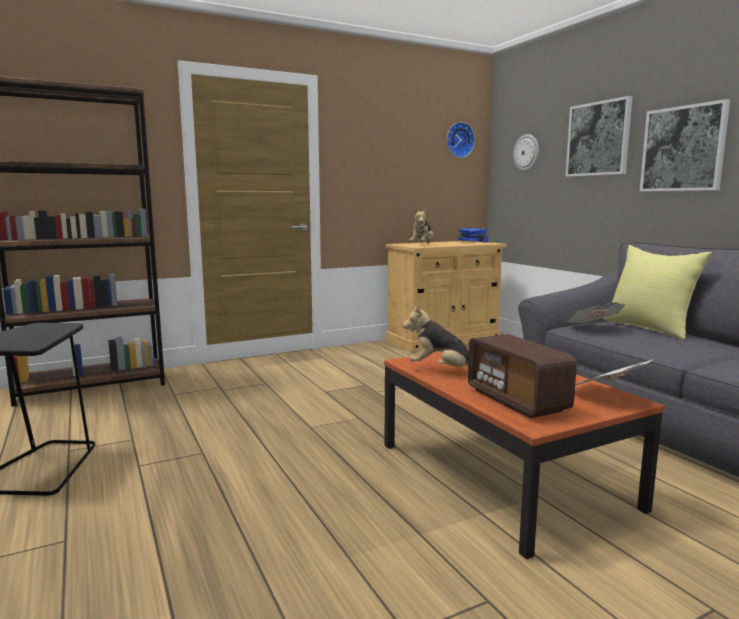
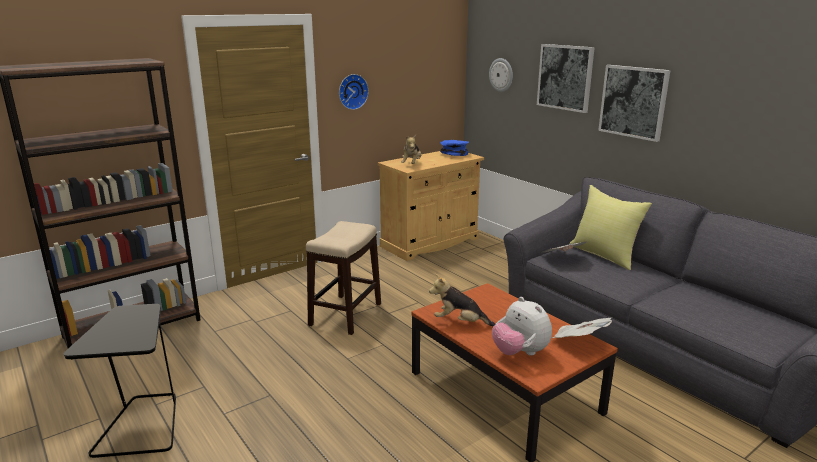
camera: 10 degrees left, 10 degrees up
wall clock [447,122,475,158] -> wall clock moved to [339,74,369,110]
radio [468,334,577,418] -> plush toy [492,297,552,355]
none -> stool [306,221,381,335]

